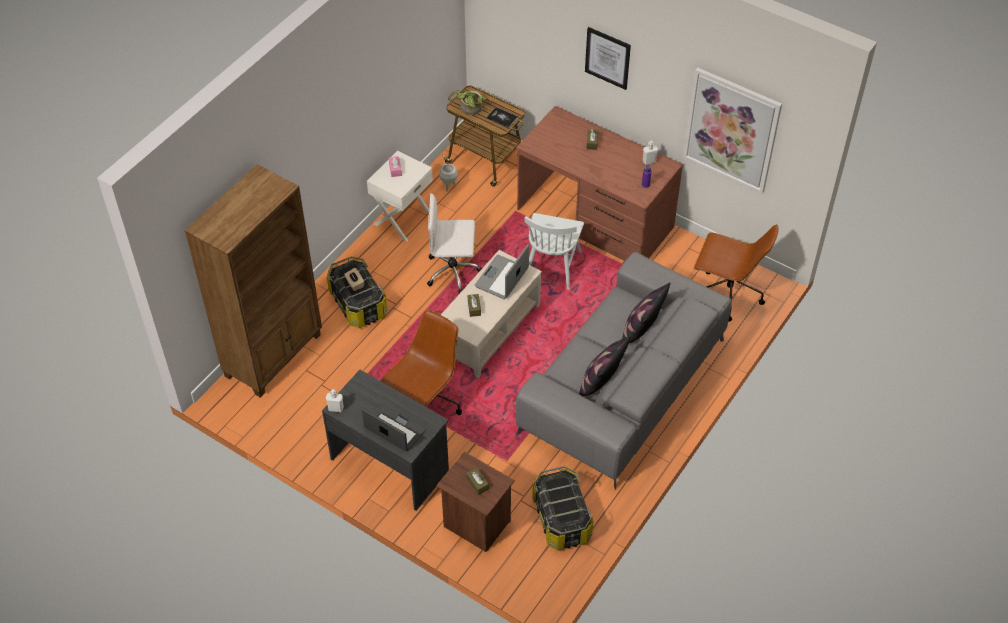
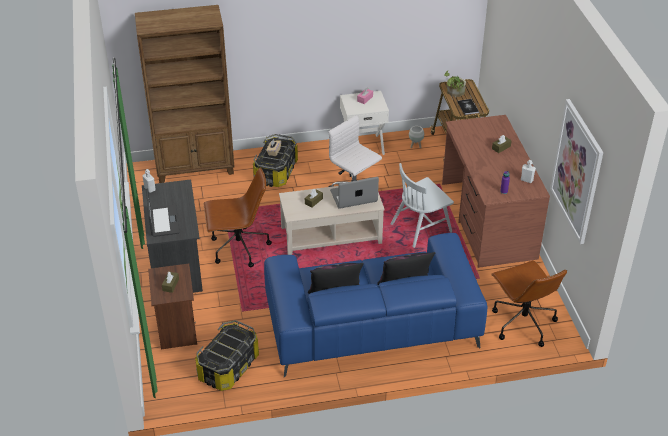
camera: 45 degrees right, 10 degrees down
grey sofa [516,252,732,490] -> blue sofa [264,233,487,378]
picture [585,27,631,90] -> none

